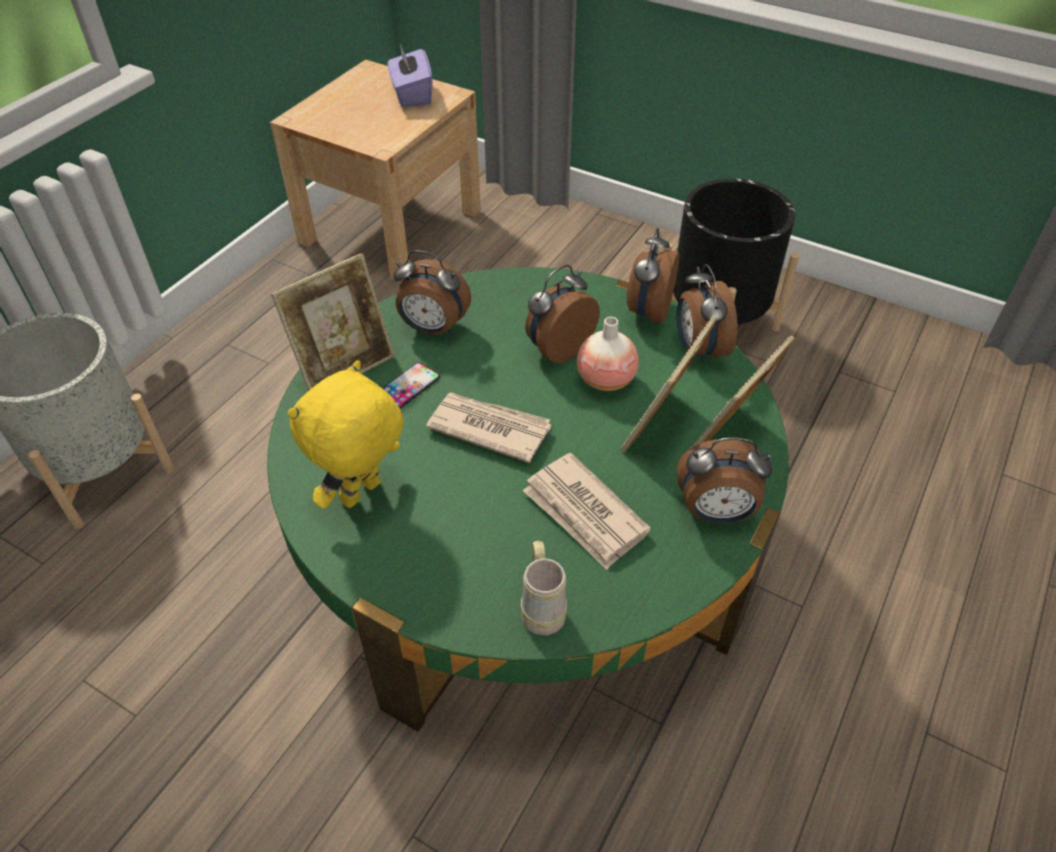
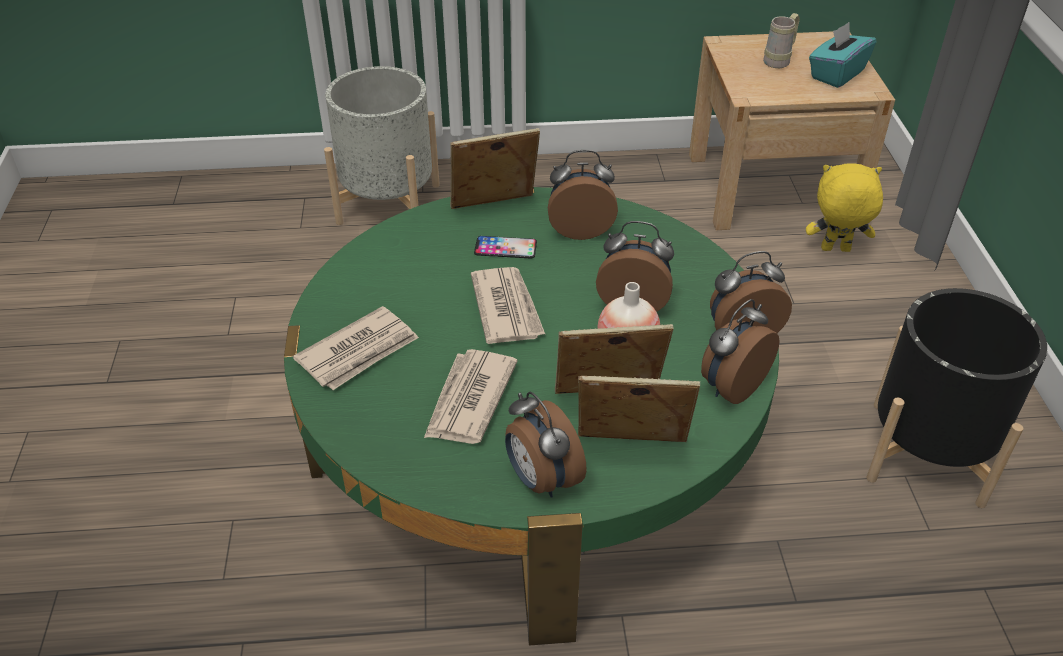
camera: 55 degrees right, 5 degrees down
picture frame [271,253,395,391] -> picture frame turned 150 degrees clockwise [450,128,540,209]
yellow plush toy [288,360,404,509] -> yellow plush toy moved to [806,163,883,252]
purple tissue box [388,44,433,107] -> turquoise tissue box [809,22,876,88]
alarm clock [393,250,471,335] -> alarm clock turned 105 degrees clockwise [548,150,618,240]
beige mug [521,541,567,635] -> beige mug moved to [763,13,800,68]
none -> newspaper [293,306,419,390]

